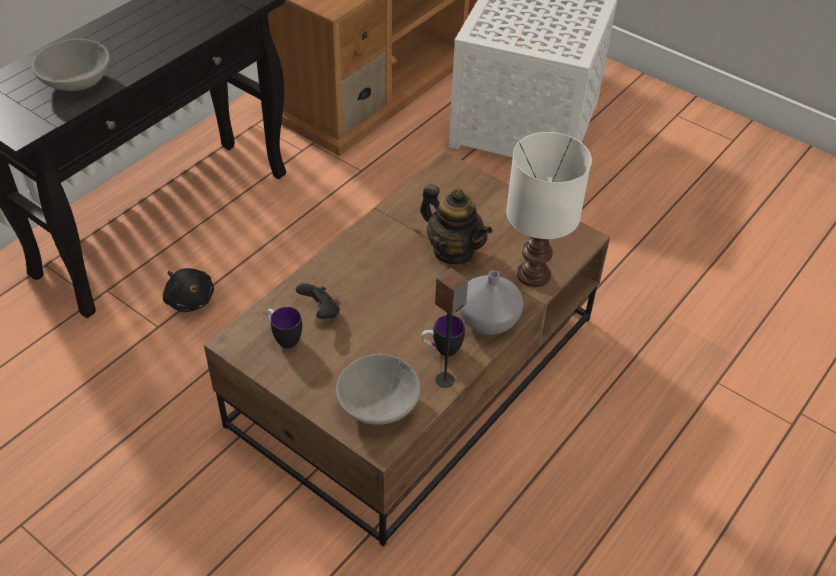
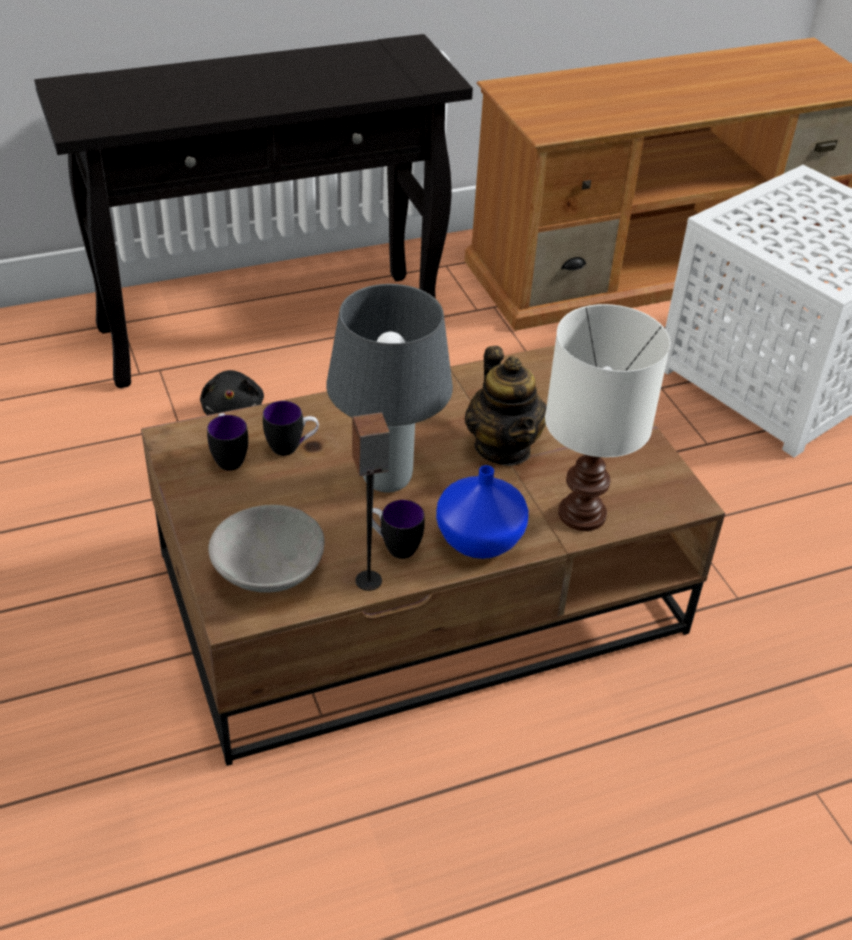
camera: 30 degrees right, 5 degrees down
grey bowl [32,39,110,91] -> none
black game controller [296,283,340,319] -> mug [263,401,319,456]
grey vase [459,270,523,335] -> blue vase [436,465,529,559]
none -> grey table lamp [326,284,453,493]

